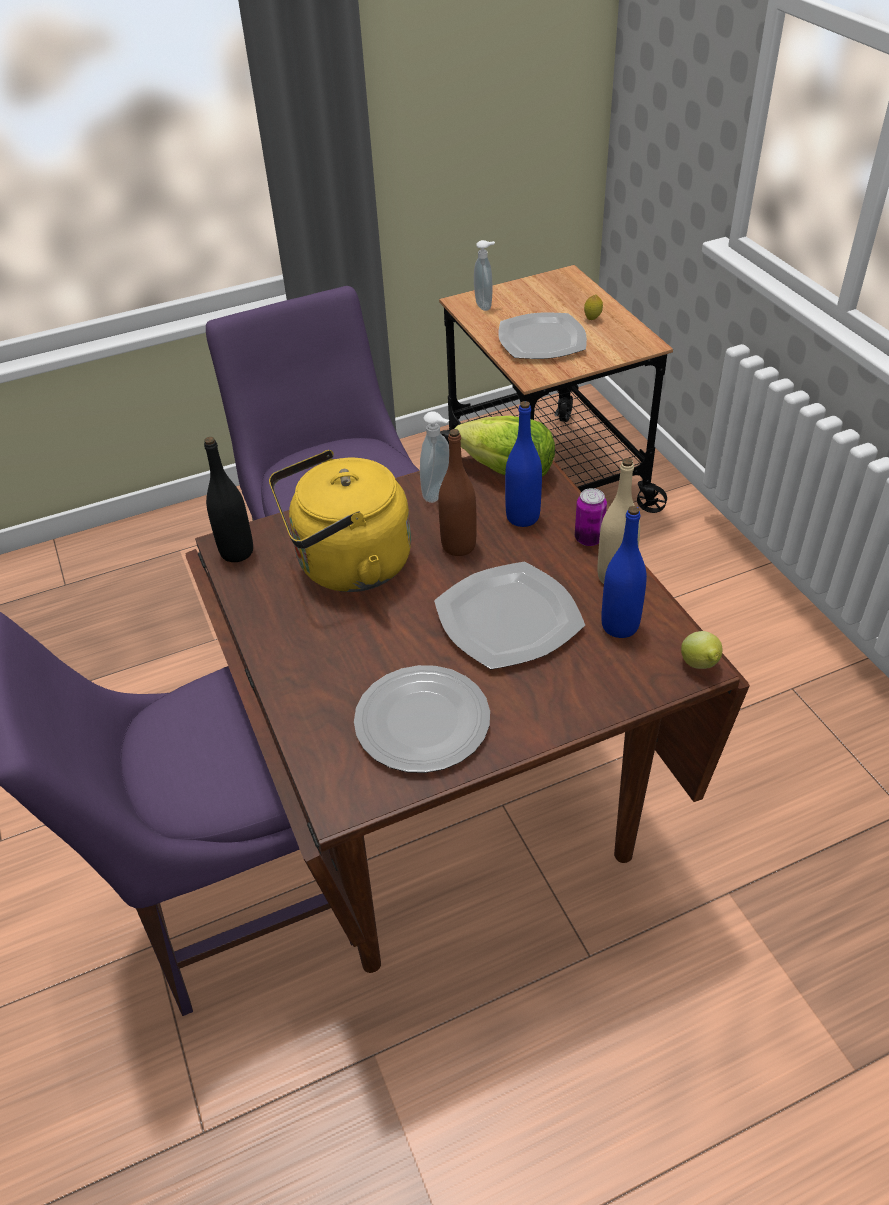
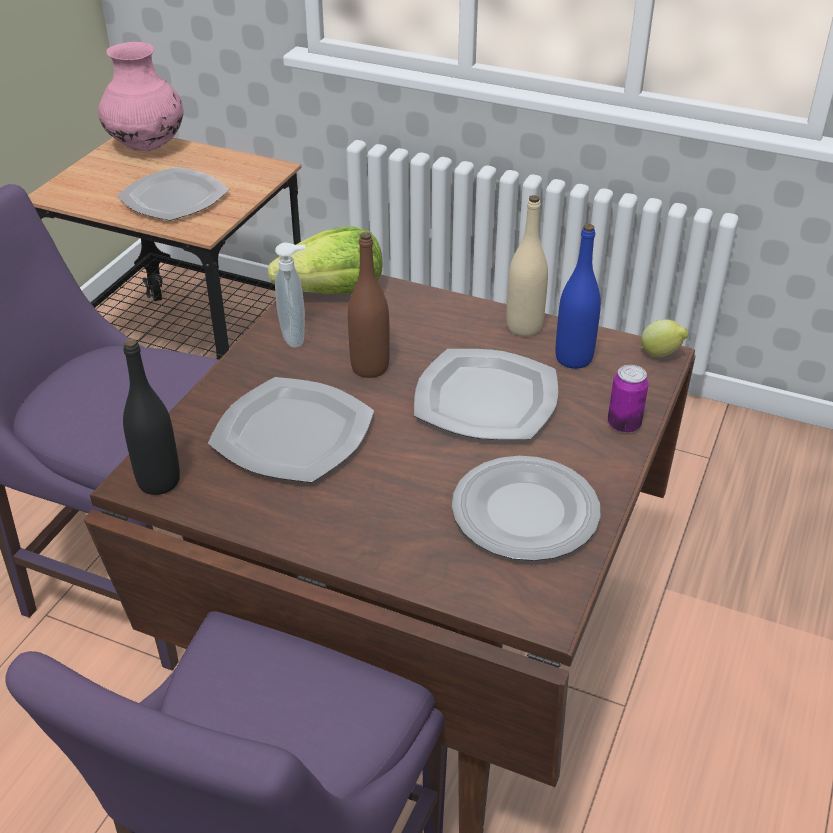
camera: 45 degrees left, 5 degrees down
yellow kettle [269,450,411,592] -> plate [208,377,374,483]
soap dispenser [474,240,495,311] -> none
blue bottle [505,401,542,527] -> none
can [575,488,607,546] -> can moved to [608,365,649,433]
lemon [584,295,603,320] -> none
none -> pink vase [98,42,184,151]

